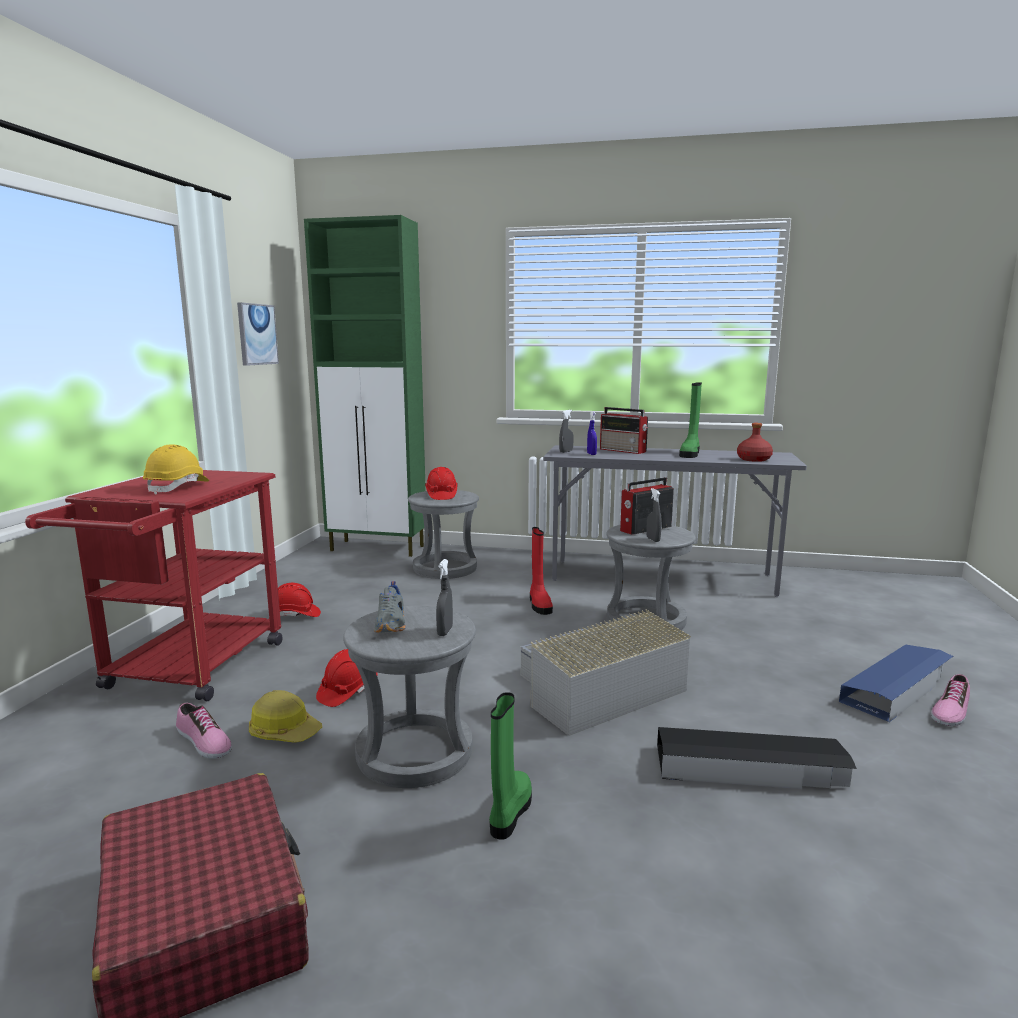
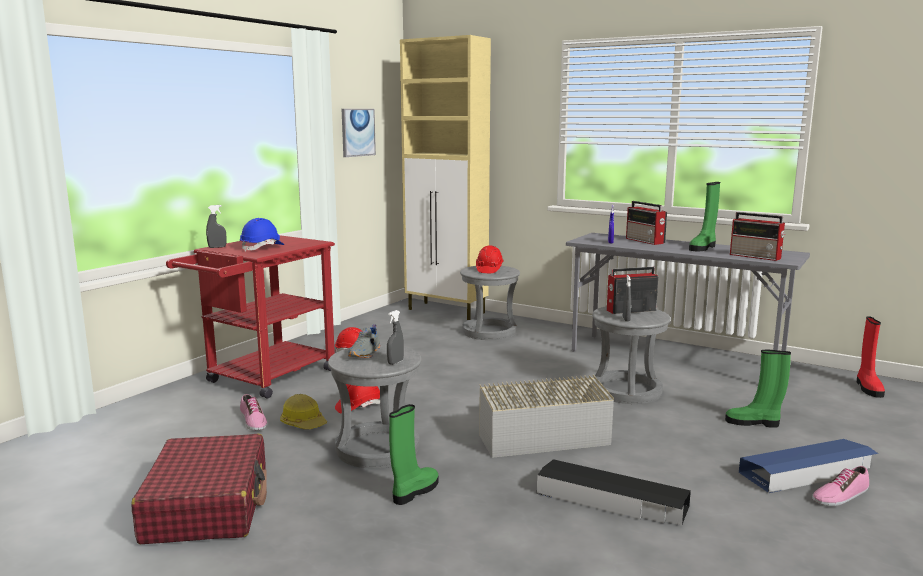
camera: 20 degrees right, 0 degrees up
yellow hard hat [143,445,209,495] -> blue hard hat [240,218,285,252]
green cabinet [304,215,426,557] -> beige cabinet [400,35,491,320]
red boot [530,527,553,615] -> red boot moved to [857,316,885,398]
grey spray bottle [559,410,574,453] -> grey spray bottle moved to [206,205,227,248]
red bottle [737,423,773,462] -> radio [730,212,785,261]
none -> green boot [725,350,791,428]

